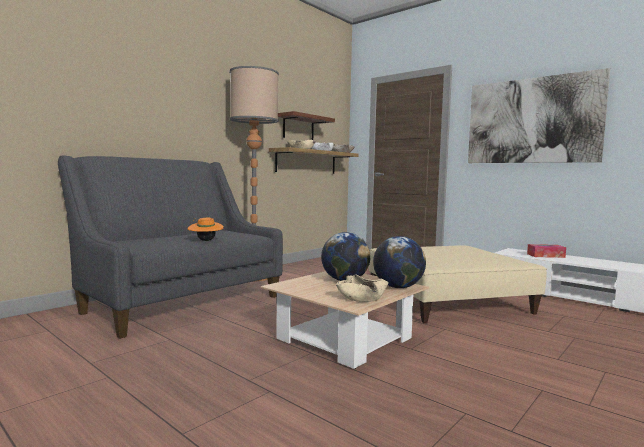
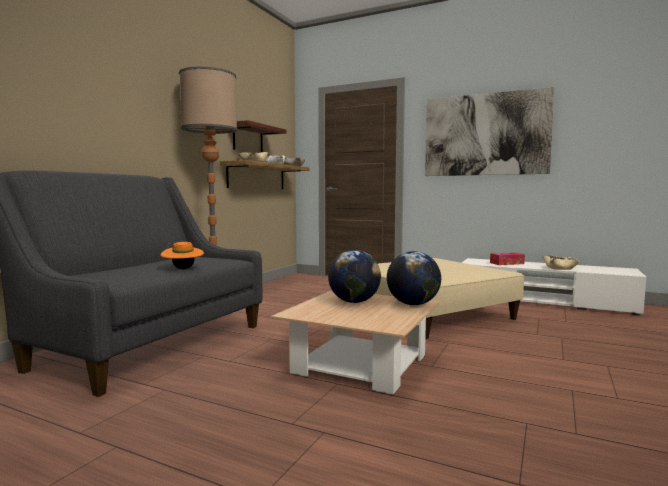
camera: 15 degrees left, 0 degrees up
beige bowl [336,274,389,302] -> beige bowl moved to [543,255,579,270]

